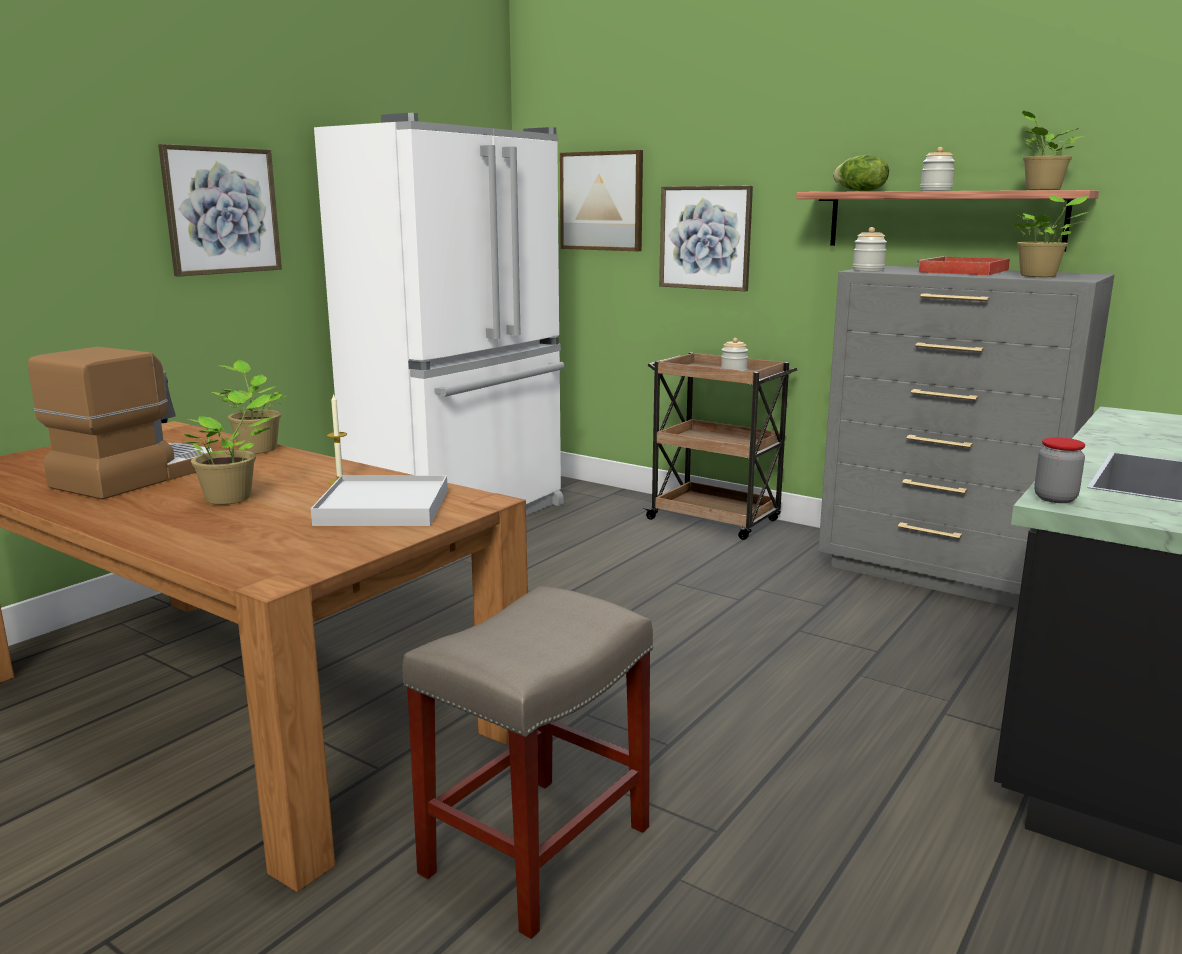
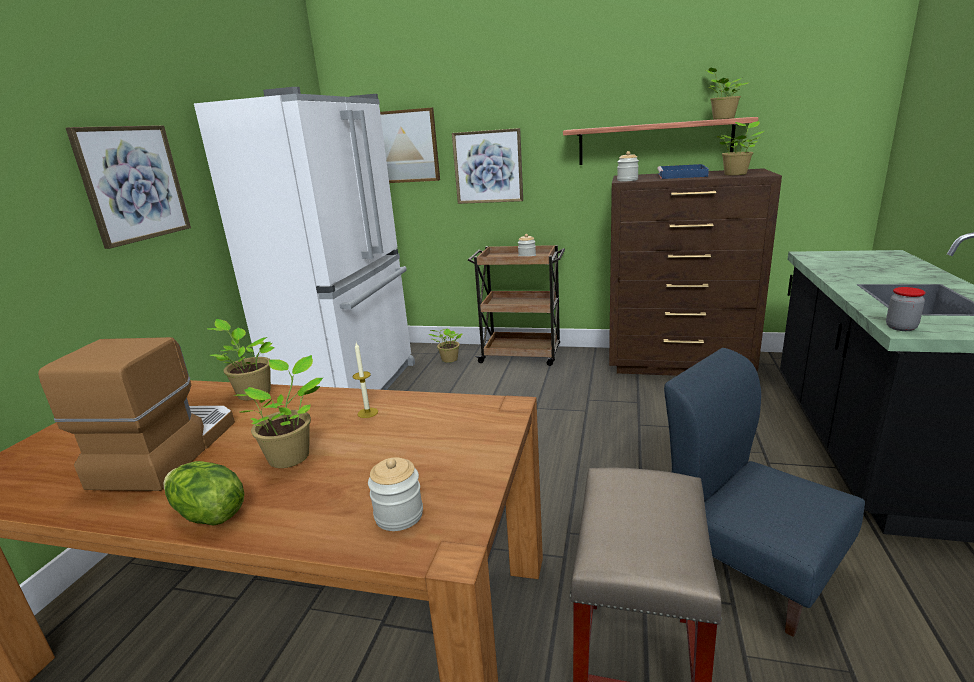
camera: 20 degrees left, 5 degrees up
white tray [311,476,448,526] -> none
grey dresser [818,266,1114,609] -> brown dresser [609,168,782,376]
lettuce [833,155,889,191] -> lettuce moved to [163,461,244,526]
red tray [916,256,1010,275] -> blue tray [657,164,709,179]
jar [920,147,955,191] -> jar moved to [368,457,423,531]
none -> potted plant [428,329,463,363]
none -> blue chair [664,348,865,637]

